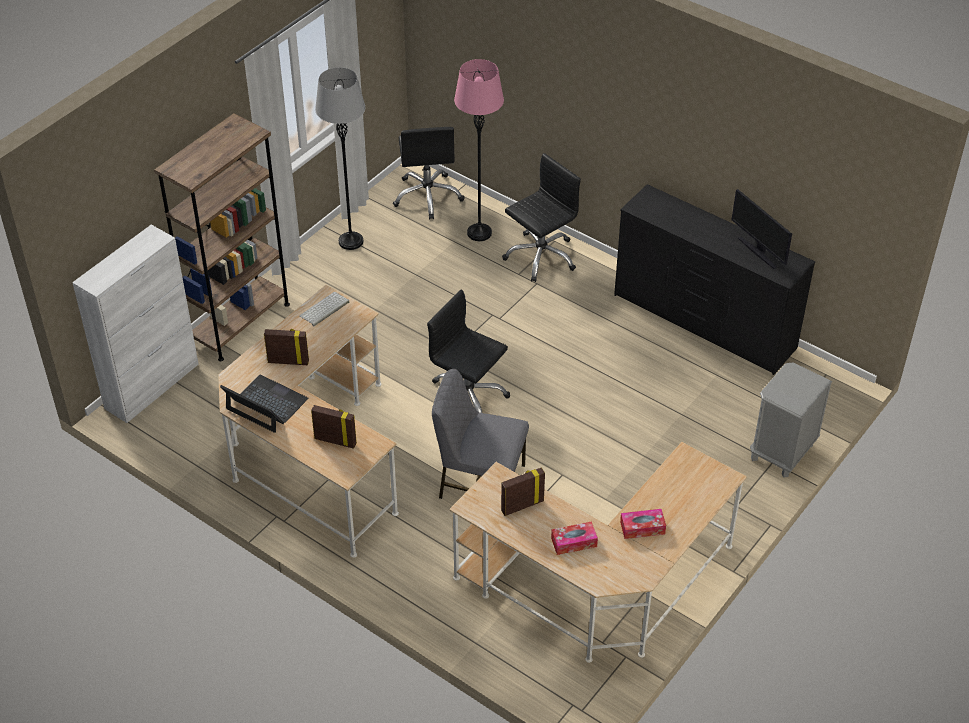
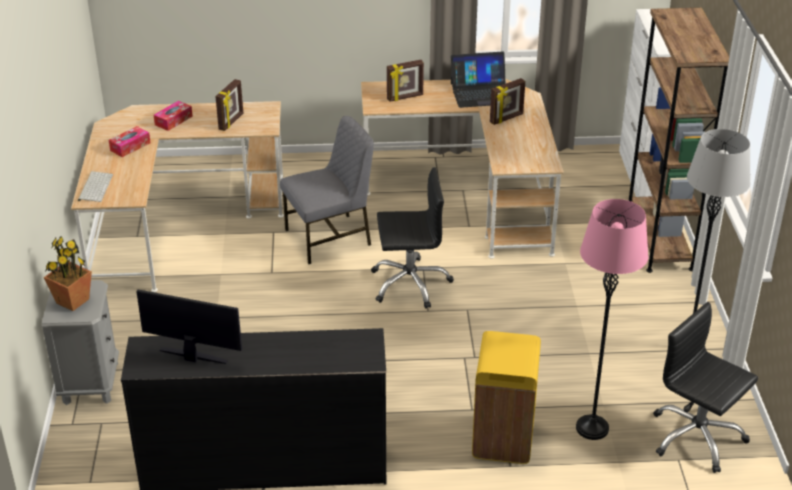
camera: 140 degrees right, 10 degrees down
keyboard [299,292,349,326] -> keyboard moved to [78,171,113,202]
black office chair [502,153,581,282] -> yellow trash can [472,331,541,464]
none -> potted plant [44,236,92,311]

